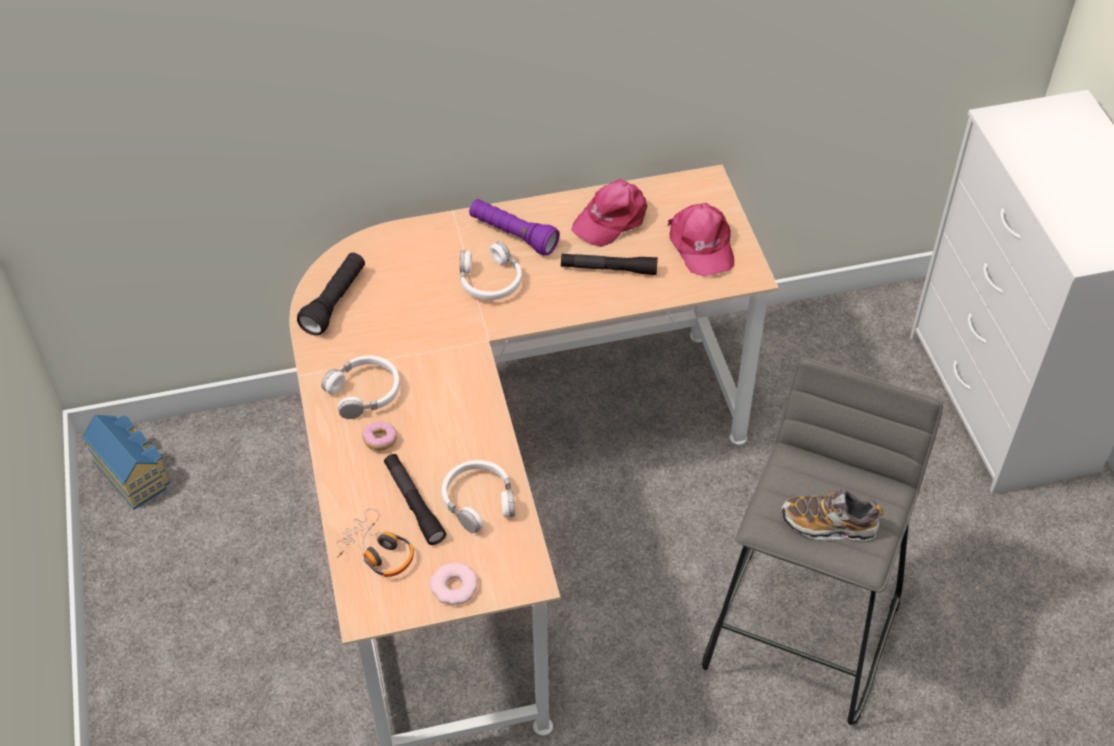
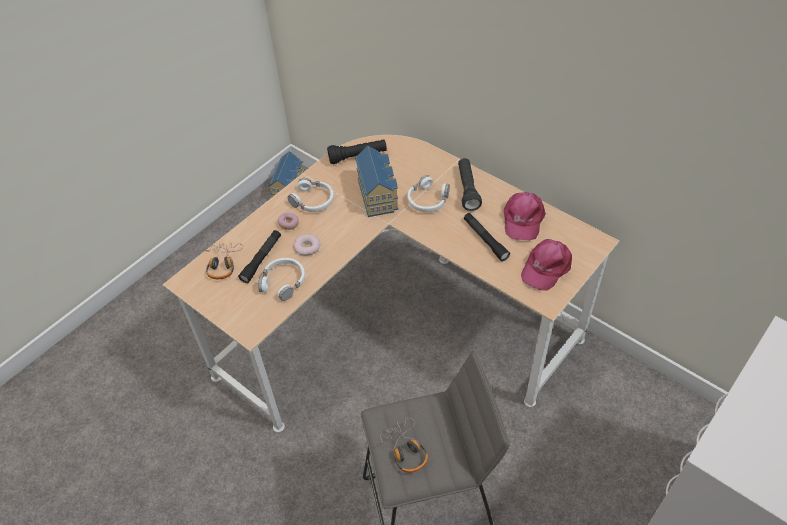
camera: 55 degrees right, 0 degrees up
donut [430,562,478,605] -> donut moved to [293,234,320,256]
purple flashlight [469,199,560,256] -> black flashlight [458,158,482,211]
pink cap [571,179,647,247] -> pink cap turned 90 degrees counterclockwise [504,192,546,240]
shoe [782,489,884,541] -> headphones [376,418,428,473]
none -> toy house [355,146,398,217]

